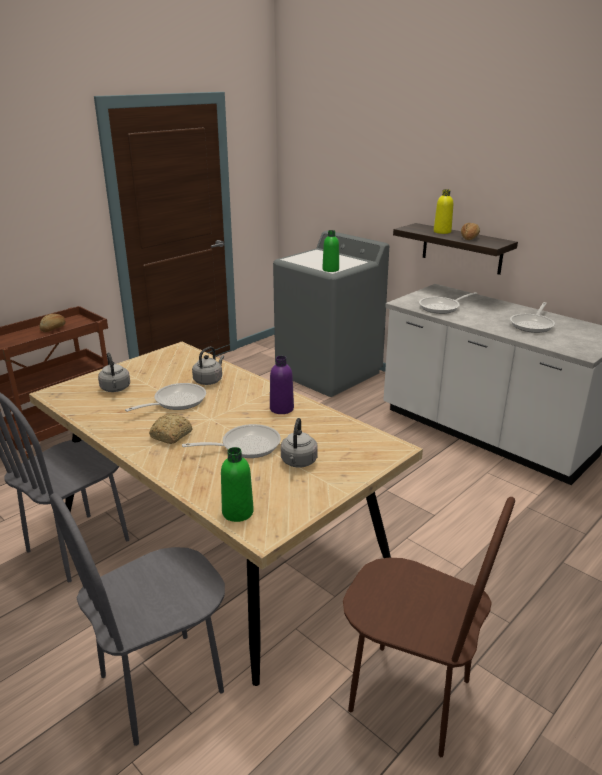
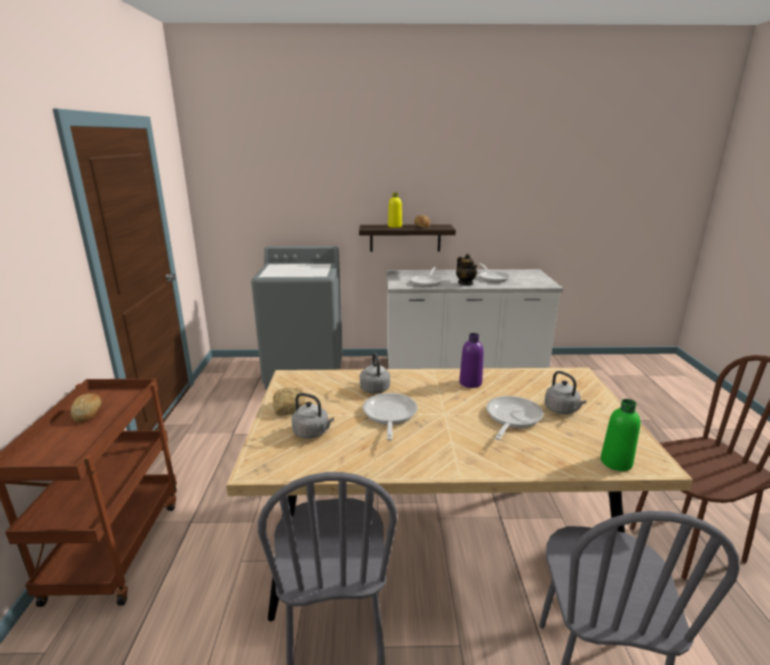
camera: 45 degrees left, 5 degrees down
bread [149,414,192,444] -> bread moved to [273,388,306,416]
green bottle [322,230,339,272] -> none
none -> teapot [456,254,477,285]

